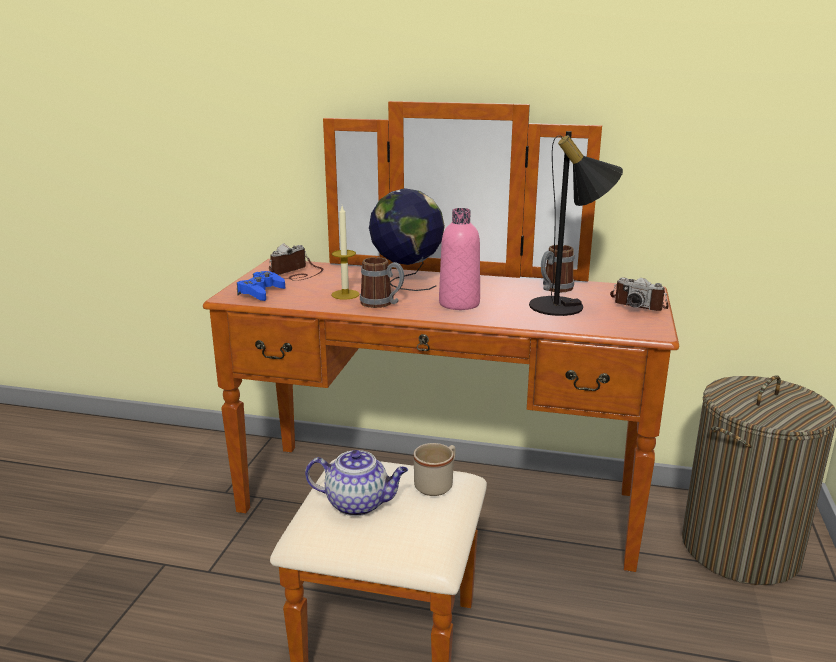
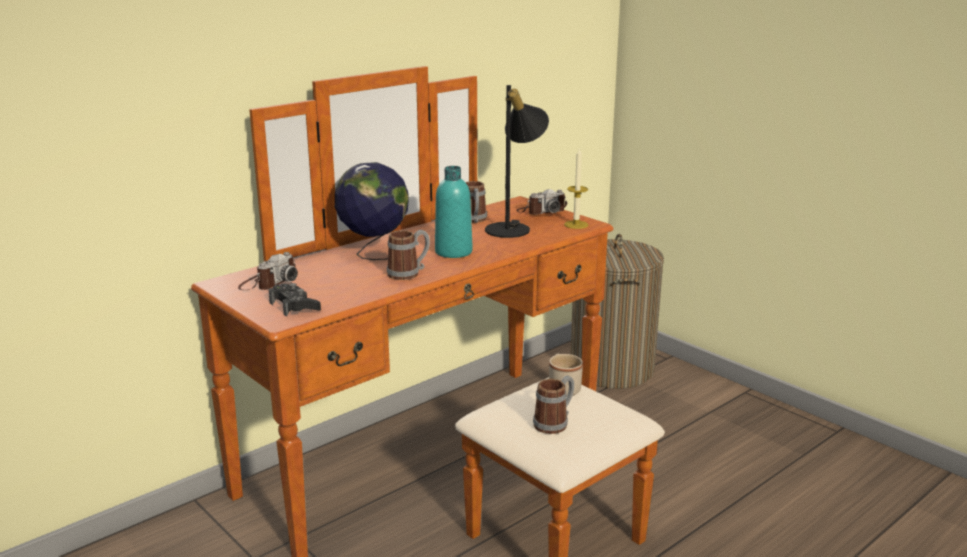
camera: 55 degrees left, 0 degrees up
blue game controller [237,271,285,301] -> black game controller [269,283,321,317]
camera [269,243,323,281] -> camera turned 135 degrees counterclockwise [238,252,298,290]
teapot [305,450,408,516] -> mug [533,376,574,434]
candle [331,206,360,300] -> candle moved to [564,147,589,229]
pink bottle [439,208,480,310] -> turquoise bottle [435,166,472,258]

